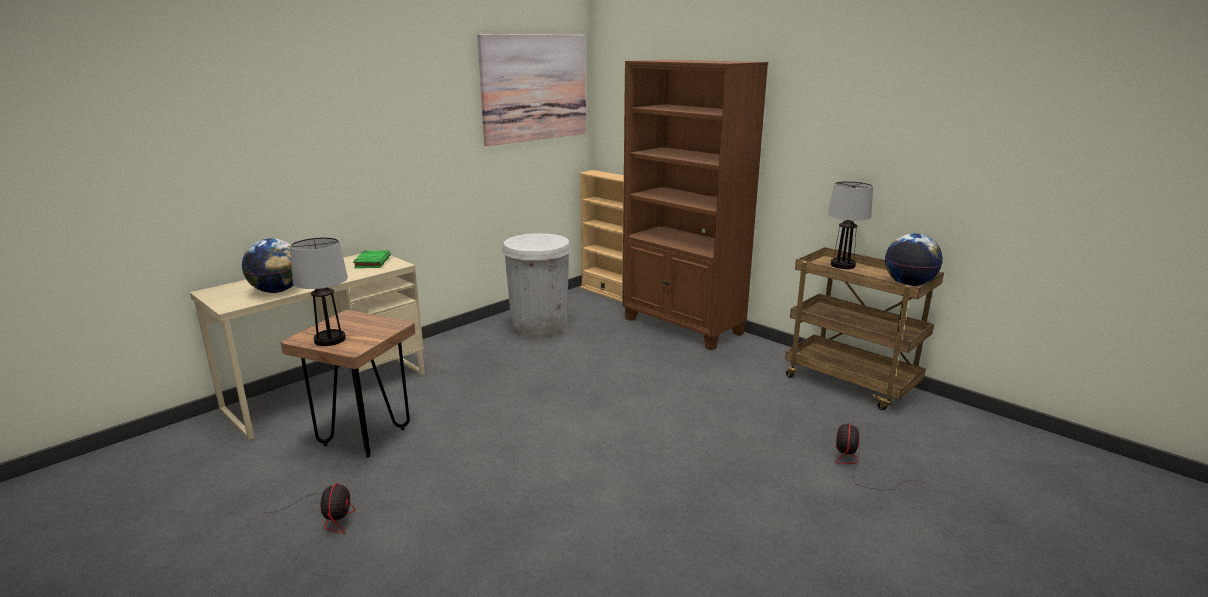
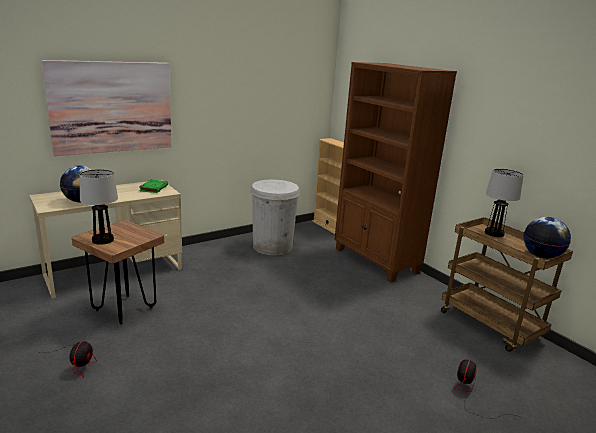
camera: 10 degrees right, 0 degrees up
picture [477,34,586,146] -> picture moved to [41,60,172,156]

